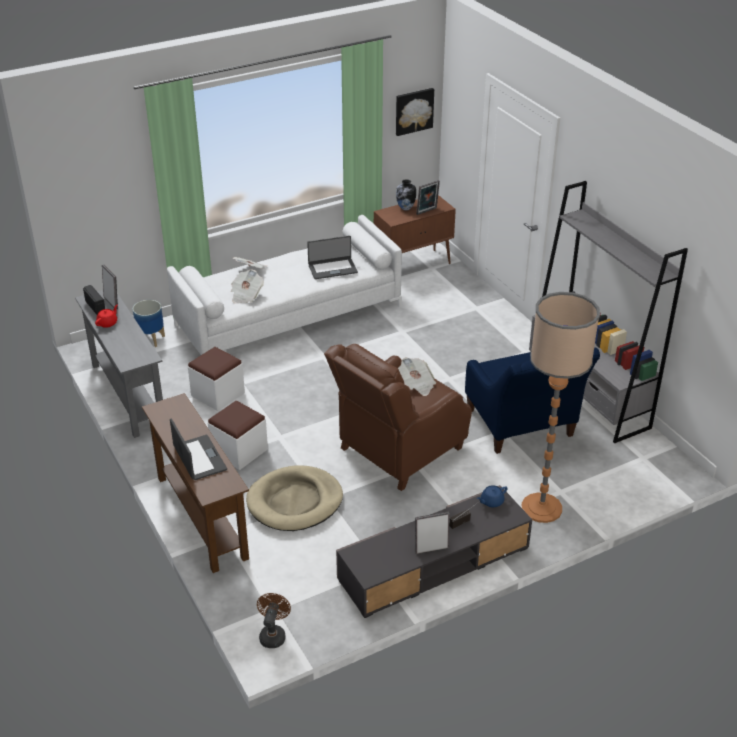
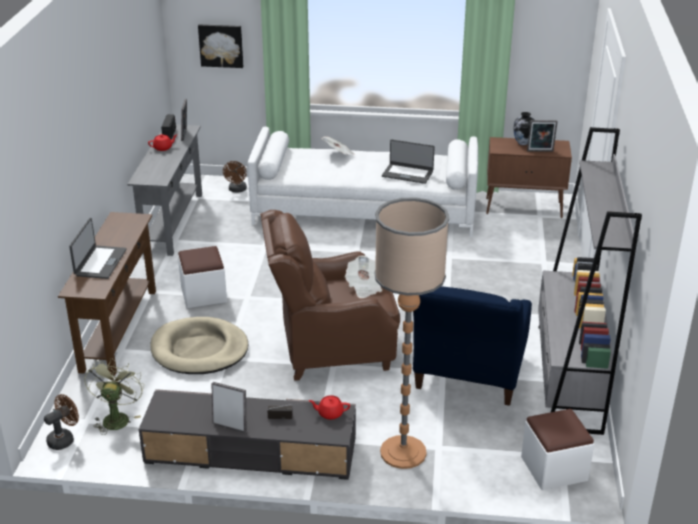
camera: 35 degrees right, 5 degrees down
planter [133,300,165,347] -> brown fan [223,161,247,192]
white ottoman [188,347,245,411] -> white ottoman moved to [521,409,594,490]
newspaper [231,270,264,304] -> none
picture [396,88,434,136] -> picture moved to [198,24,243,68]
blue teapot [477,485,508,507] -> red teapot [309,395,350,420]
none -> green fan [84,358,144,435]

